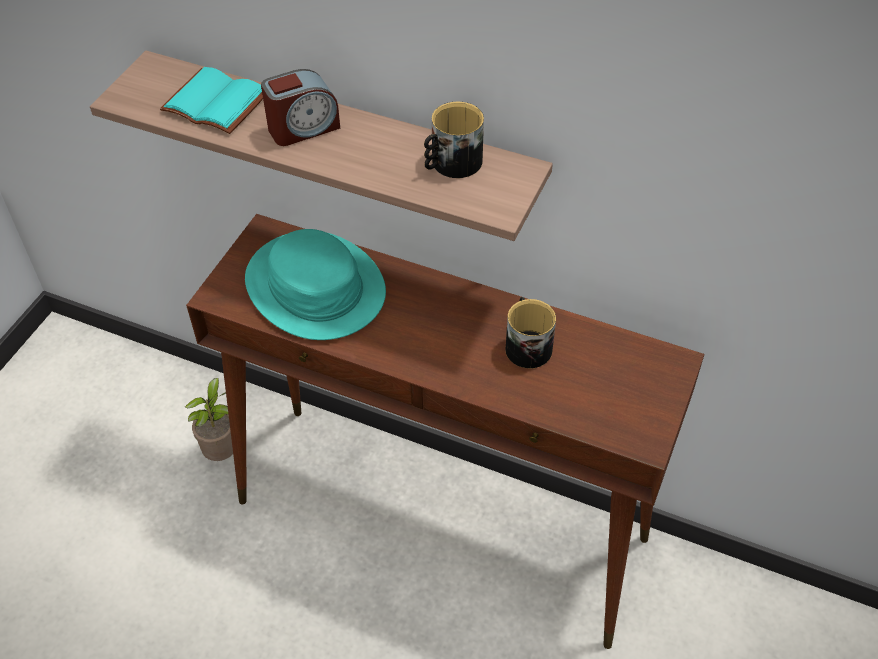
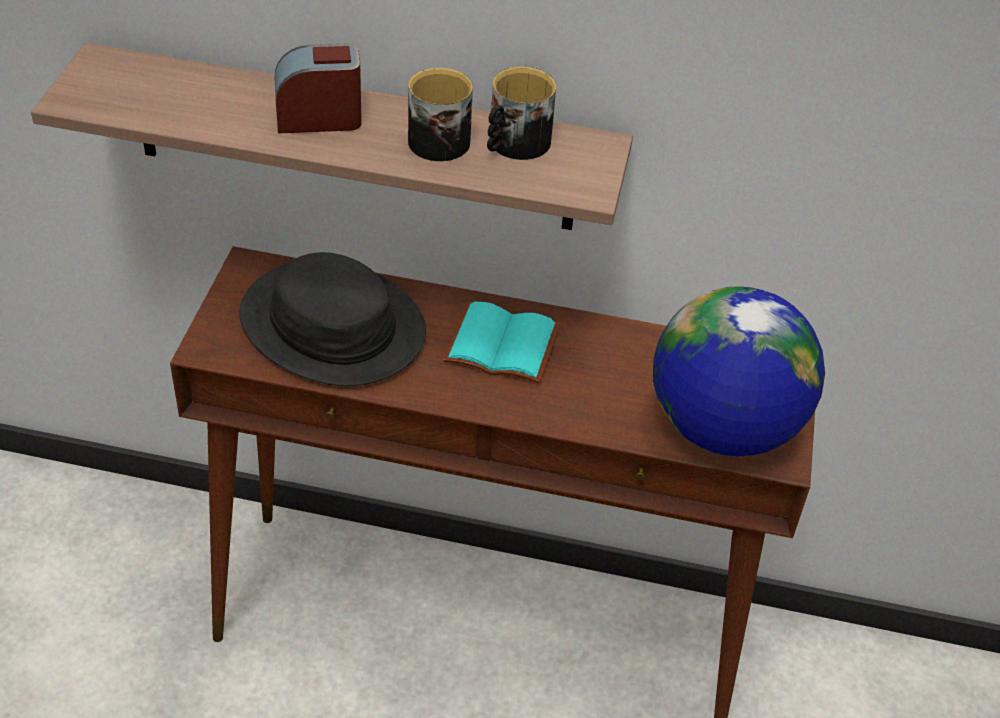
camera: 15 degrees left, 5 degrees down
turquoise book [160,67,263,134] -> turquoise book moved to [443,301,560,383]
potted plant [185,378,233,461] -> none
turquoise hat [245,229,386,340] -> black hat [239,252,426,386]
alarm clock [261,69,340,146] -> alarm clock turned 150 degrees counterclockwise [275,44,362,133]
mug [505,297,556,369] -> mug moved to [408,68,473,162]
none -> globe [653,286,825,456]

